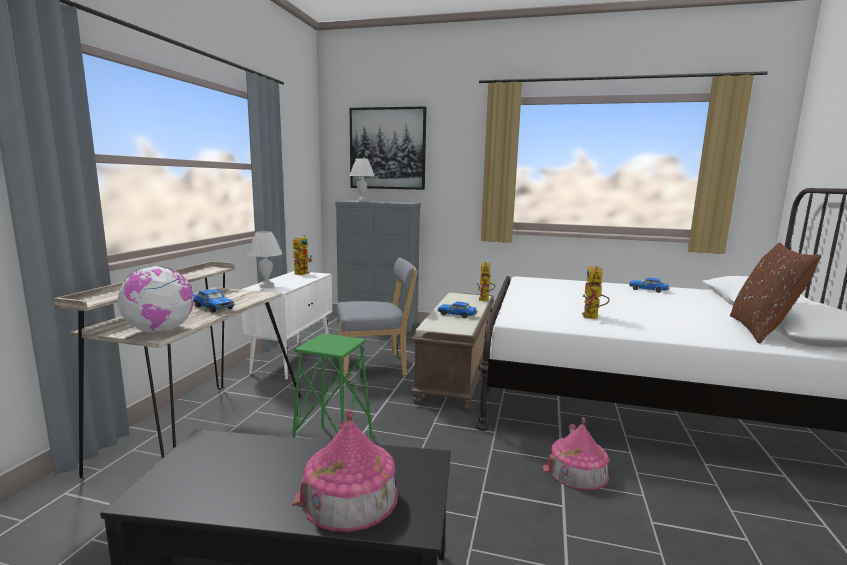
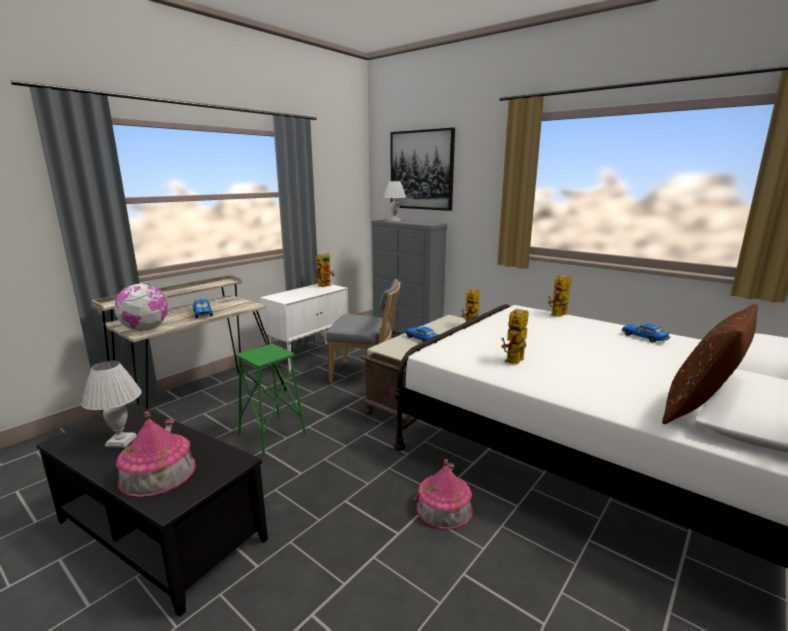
camera: 25 degrees right, 5 degrees up
white table lamp [247,231,283,288] -> white table lamp moved to [81,361,142,448]
none -> toy robot [548,275,572,317]

